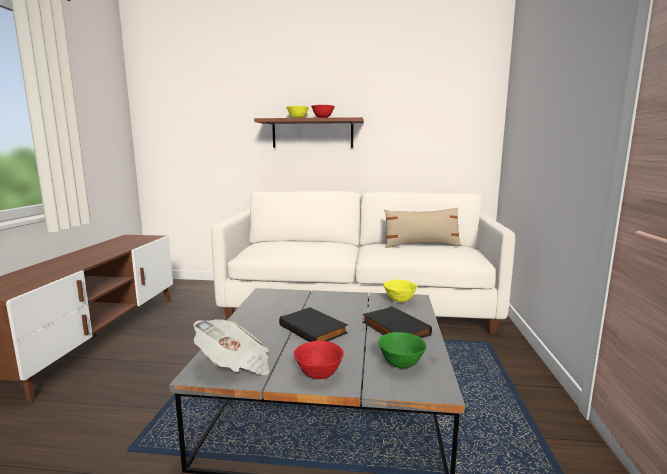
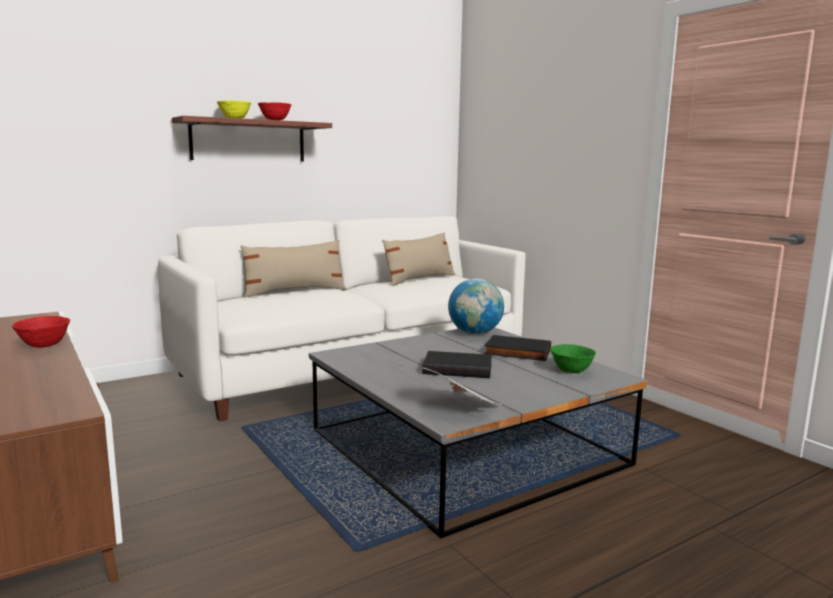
camera: 40 degrees left, 0 degrees up
red bowl [294,341,344,379] -> red bowl moved to [12,316,70,348]
yellow bowl [383,280,418,302] -> globe [448,279,504,334]
none -> beige pillow [240,240,346,298]

